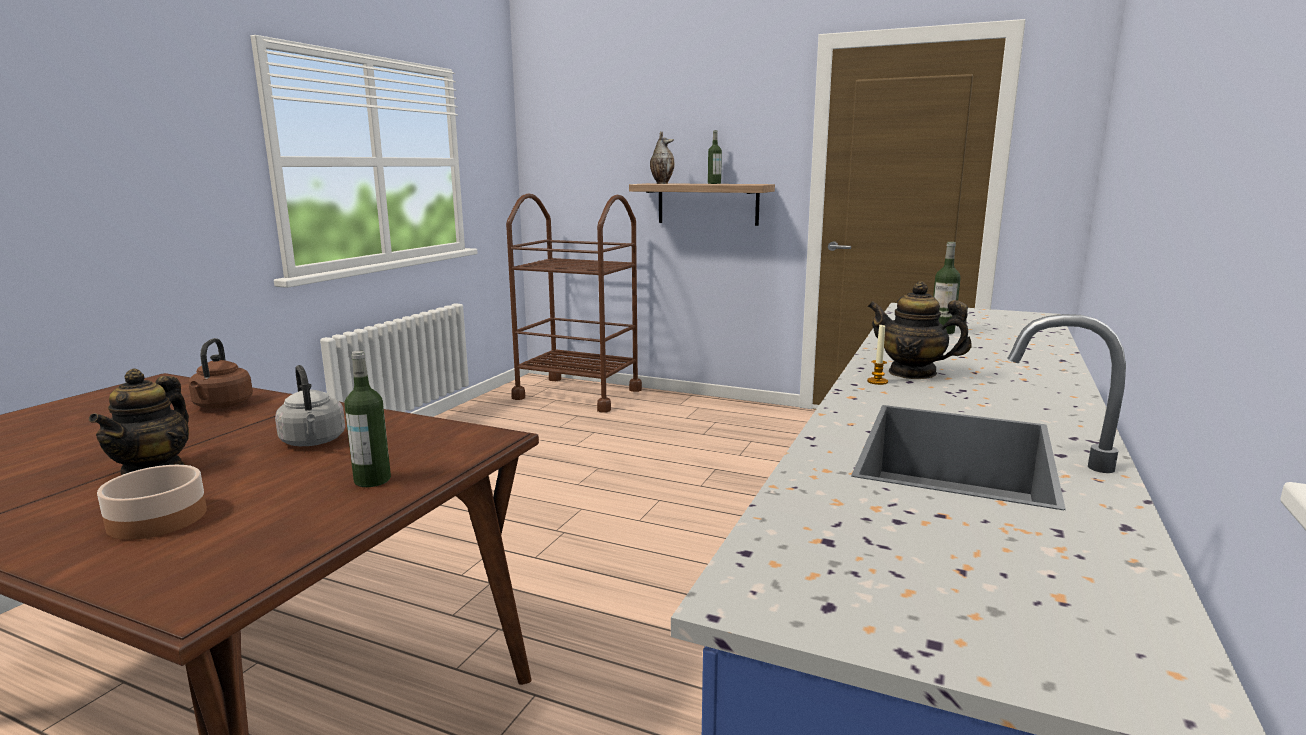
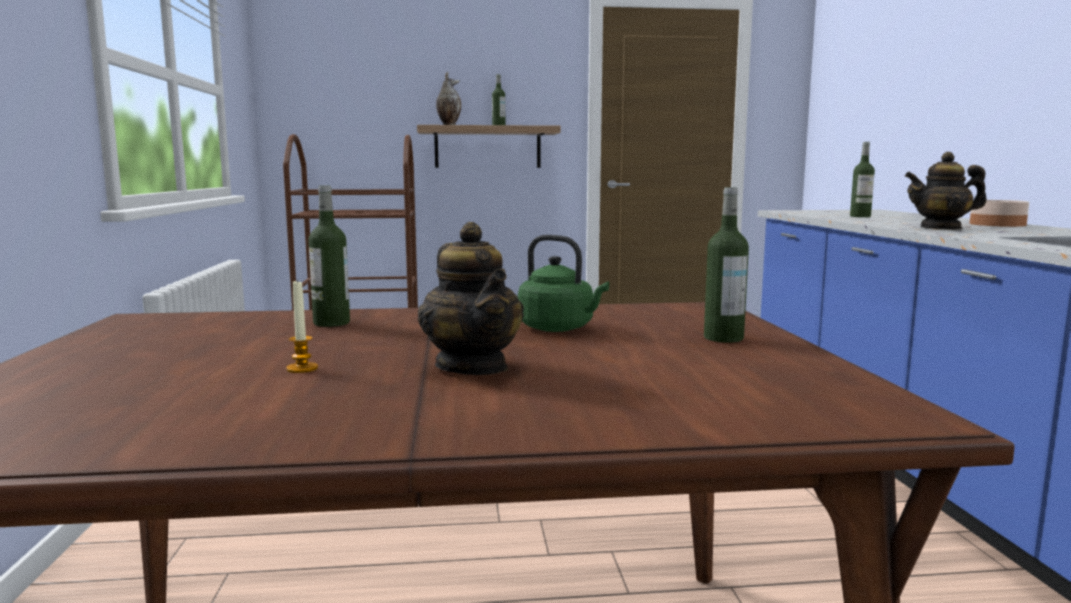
camera: 30 degrees left, 5 degrees down
bowl [97,465,207,540] -> bowl moved to [970,200,1030,227]
brown kettle [188,338,253,409] -> bottle [308,185,350,327]
grey kettle [275,365,345,446] -> green kettle [518,235,609,332]
candle [867,323,888,385] -> candle moved to [286,279,318,373]

